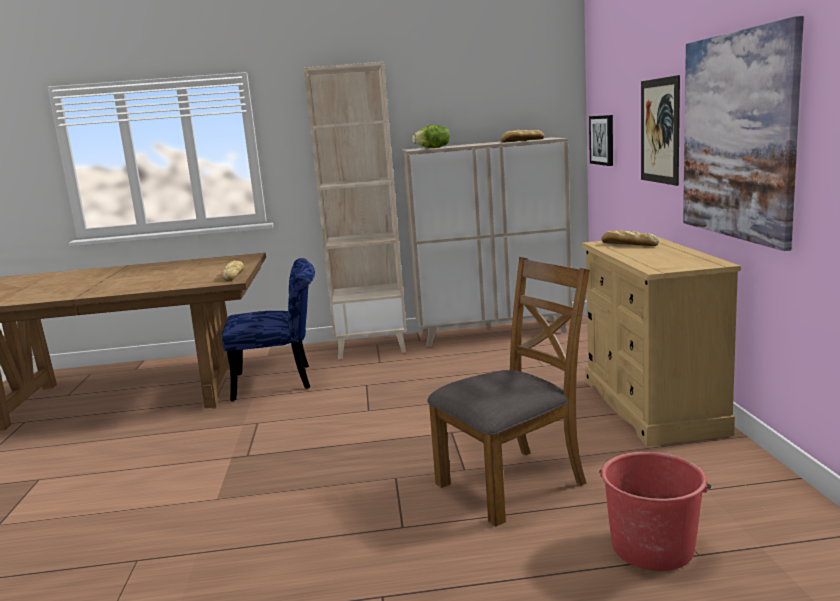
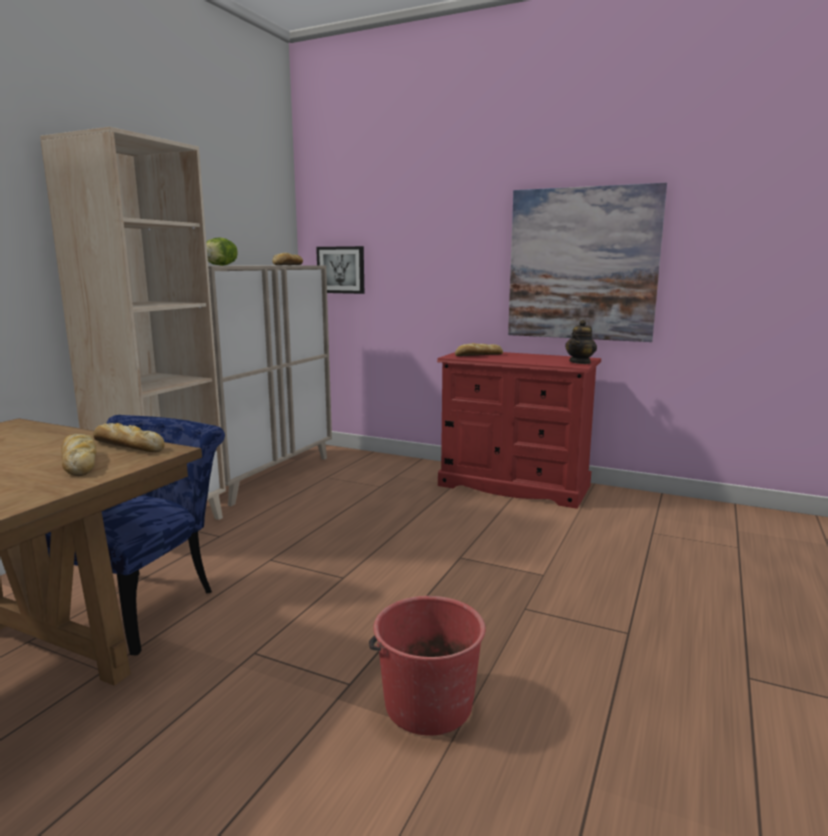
camera: 60 degrees left, 0 degrees up
brown chair [427,257,590,526] -> none
beige dresser [581,237,741,446] -> red dresser [437,352,601,509]
red bucket [599,452,711,571] -> red bucket moved to [369,596,486,736]
picture [641,75,680,186] -> none
none -> bread [61,434,96,476]
none -> teapot [565,320,597,364]

